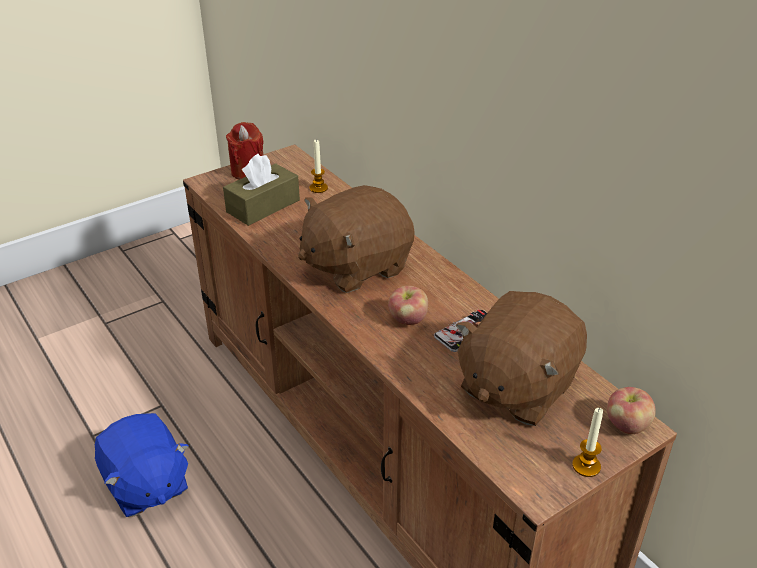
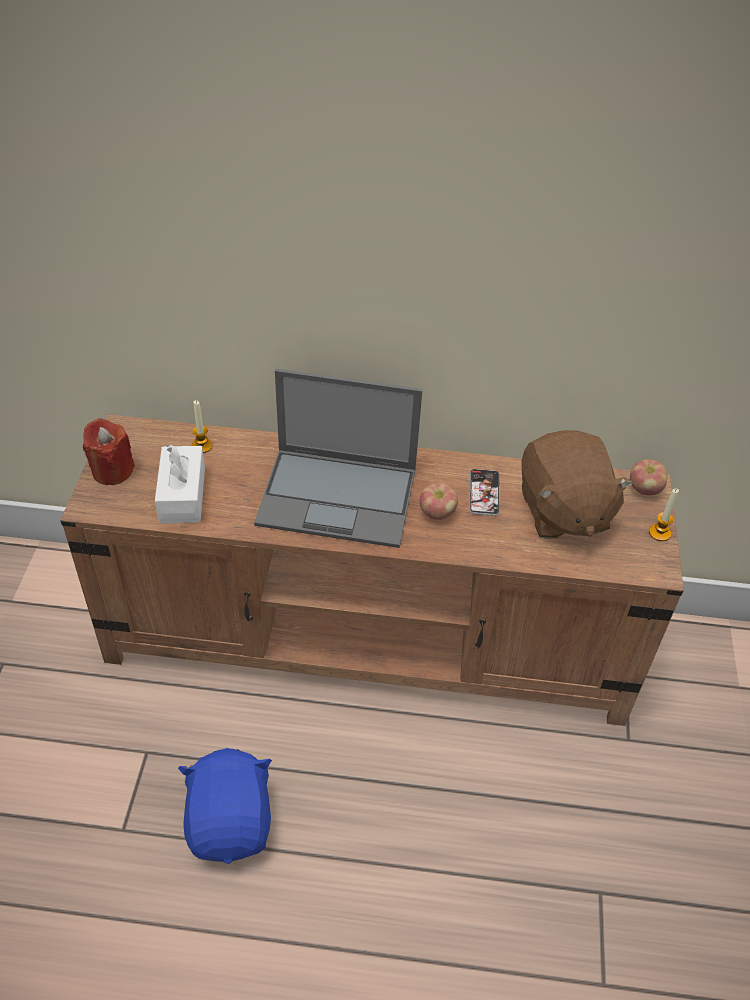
camera: 50 degrees left, 10 degrees up
blue plush toy [95,413,189,517] -> blue plush toy turned 105 degrees counterclockwise [178,748,272,864]
brown tissue box [223,154,300,226] -> white tissue box [155,445,205,523]
brown plush toy [298,185,415,293] -> laptop [254,369,423,548]

